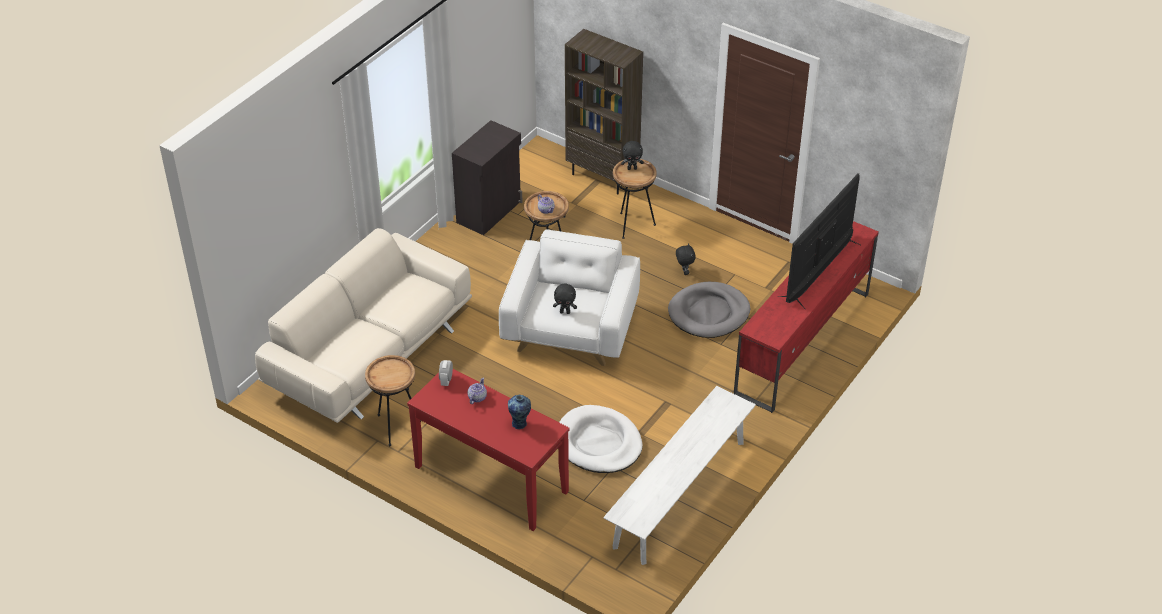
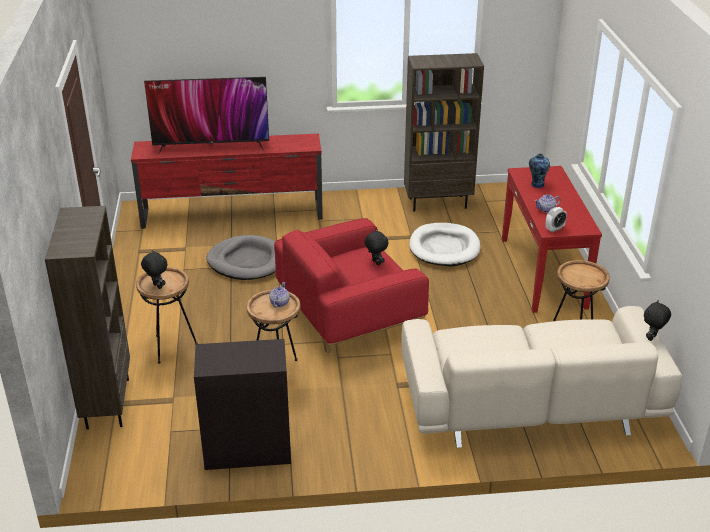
camera: 130 degrees left, 10 degrees down
white armchair [499,230,640,366] -> red armchair [274,218,429,353]
white bench [603,386,756,565] -> brown bookcase [404,53,484,212]
black plush toy [676,243,696,275] -> black plush toy moved to [644,300,671,341]

